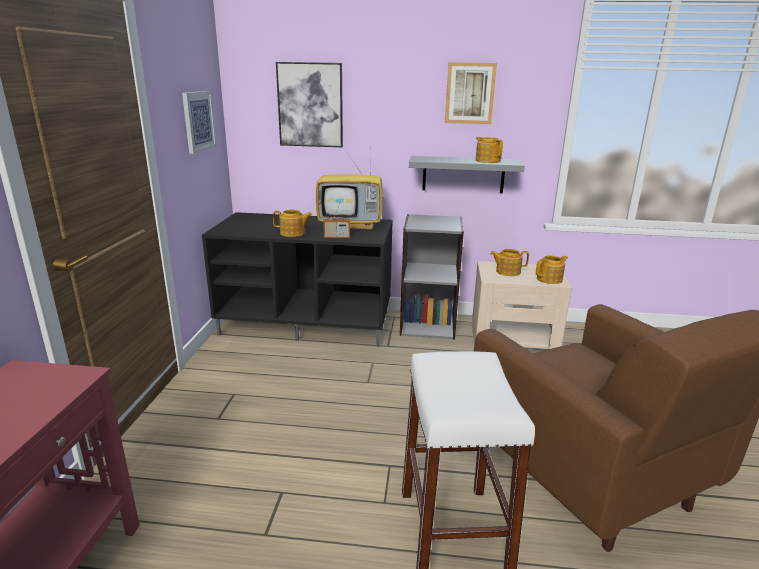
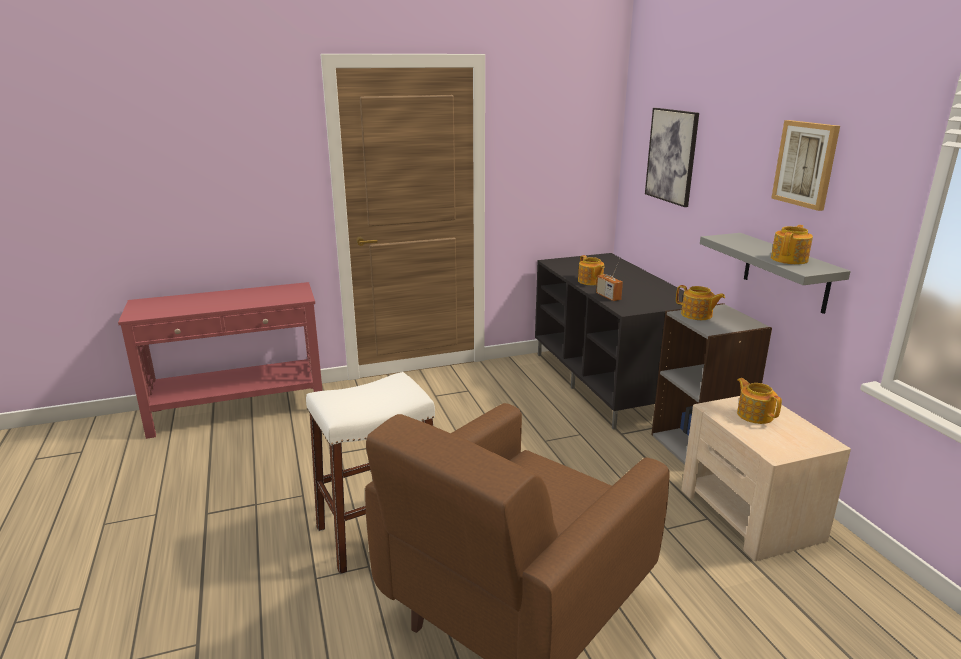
camera: 65 degrees right, 0 degrees up
picture [182,91,217,154] -> none
television [316,145,383,231] -> none
teapot [536,255,568,284] -> teapot moved to [676,285,725,320]

